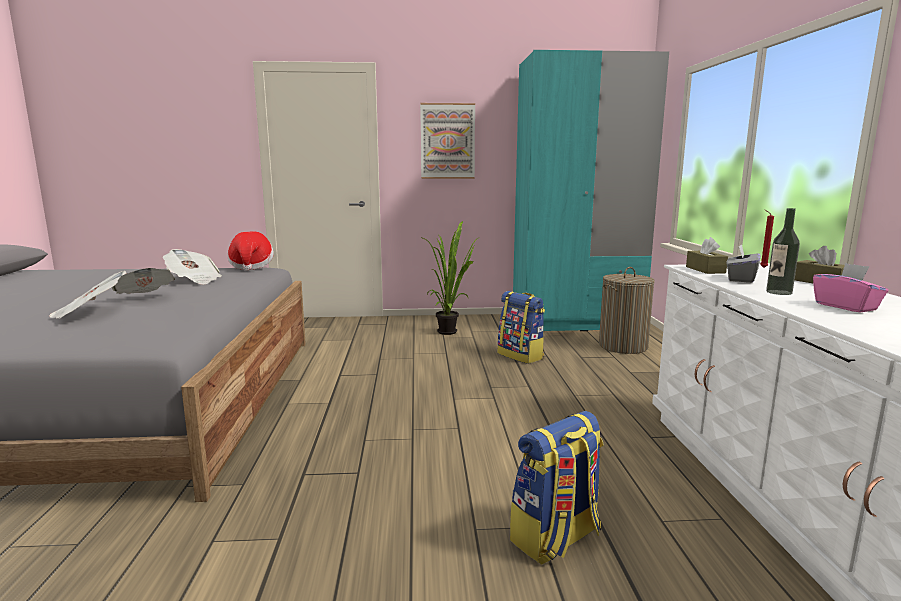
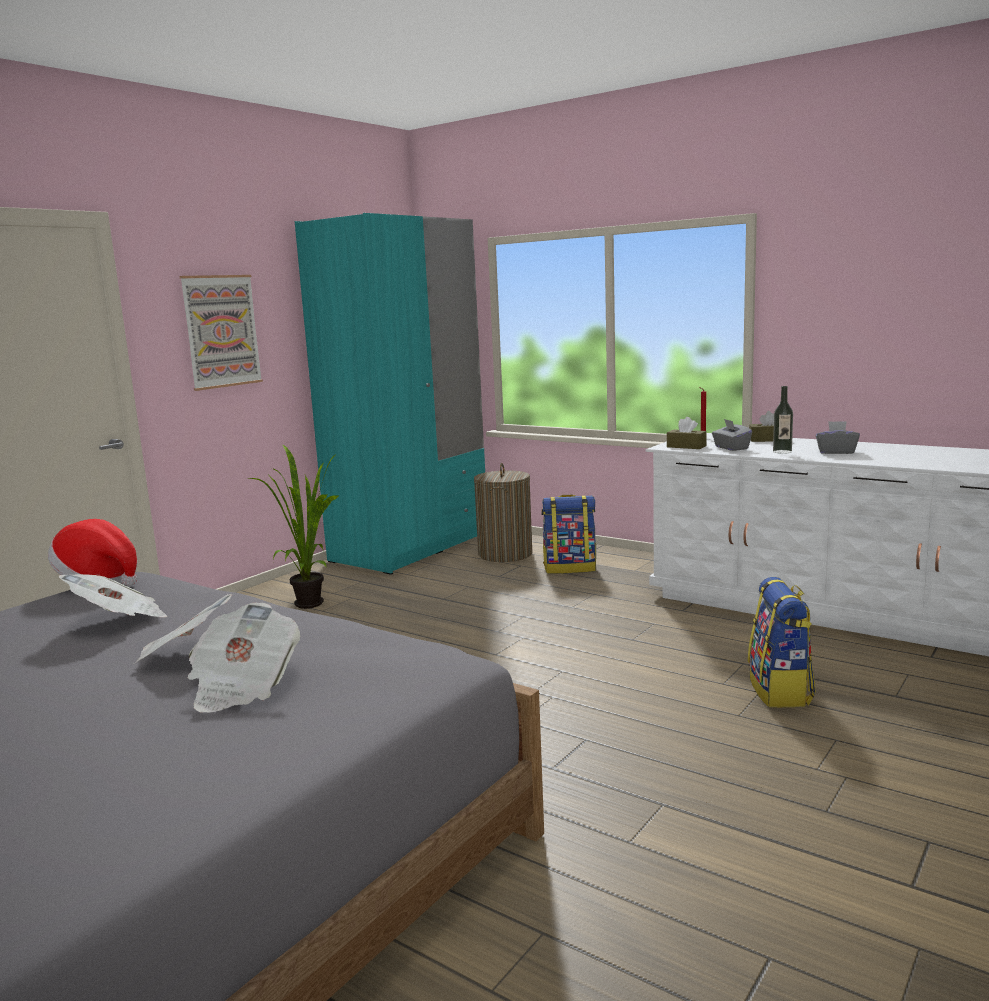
camera: 50 degrees left, 0 degrees up
backpack [498,291,545,364] -> backpack moved to [541,494,596,574]
pink tissue box [813,263,889,313] -> grey tissue box [816,421,860,454]

